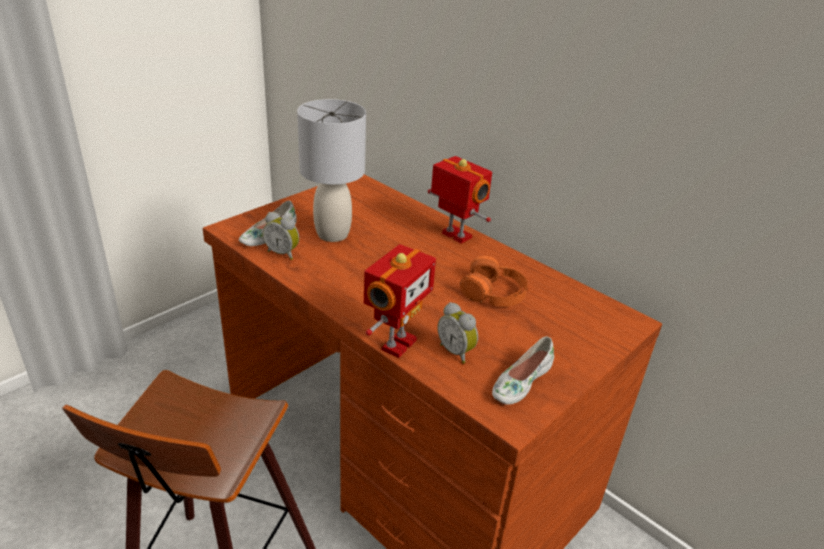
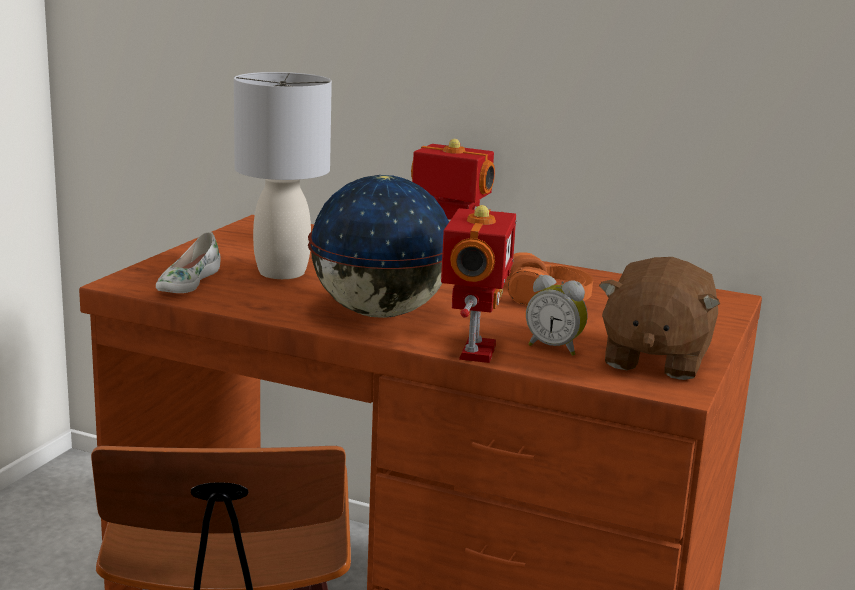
camera: 20 degrees left, 15 degrees down
alarm clock [263,212,299,260] -> none
white shoe [492,337,554,405] -> brown plush toy [599,257,720,380]
none -> globe [308,175,449,318]

